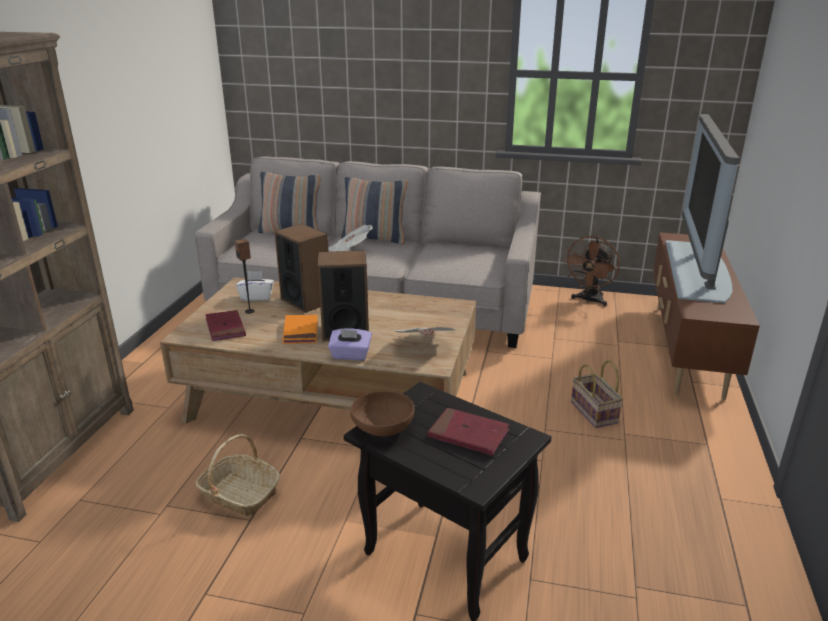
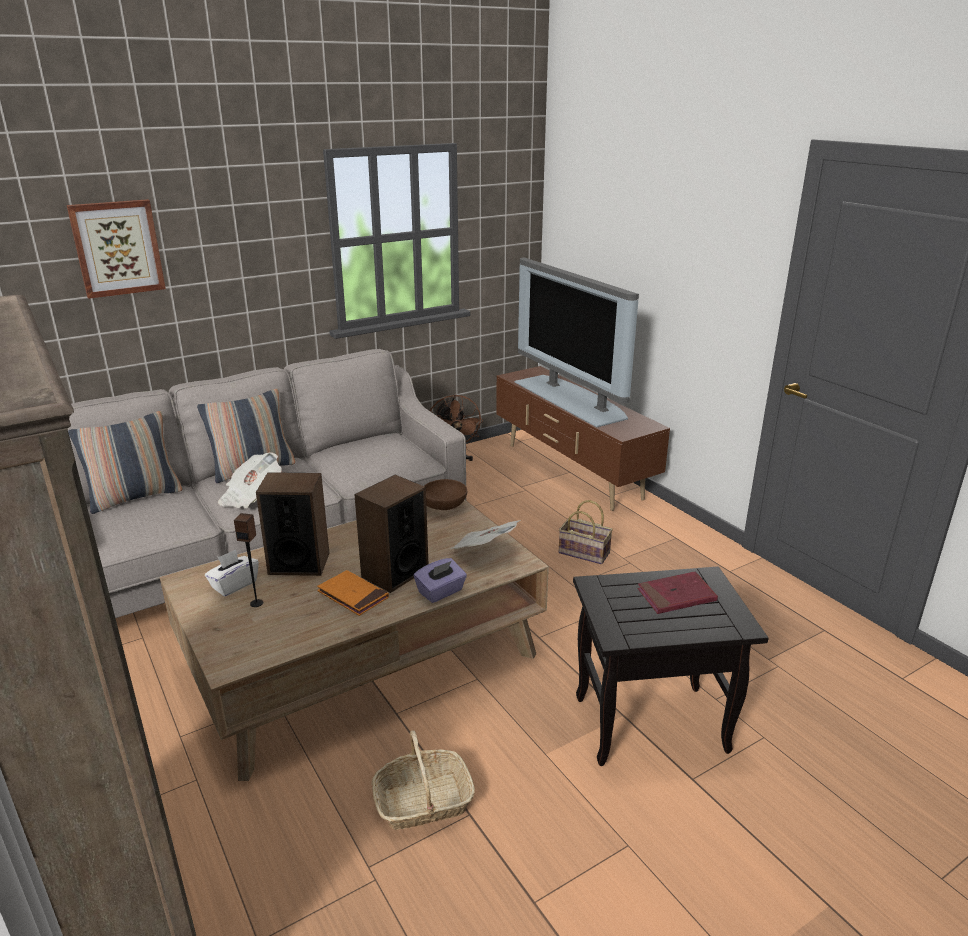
camera: 45 degrees left, 0 degrees up
red book [205,310,246,341] -> none
brown bowl [350,391,415,436] -> brown bowl moved to [424,479,467,510]
none -> picture [67,199,166,299]

